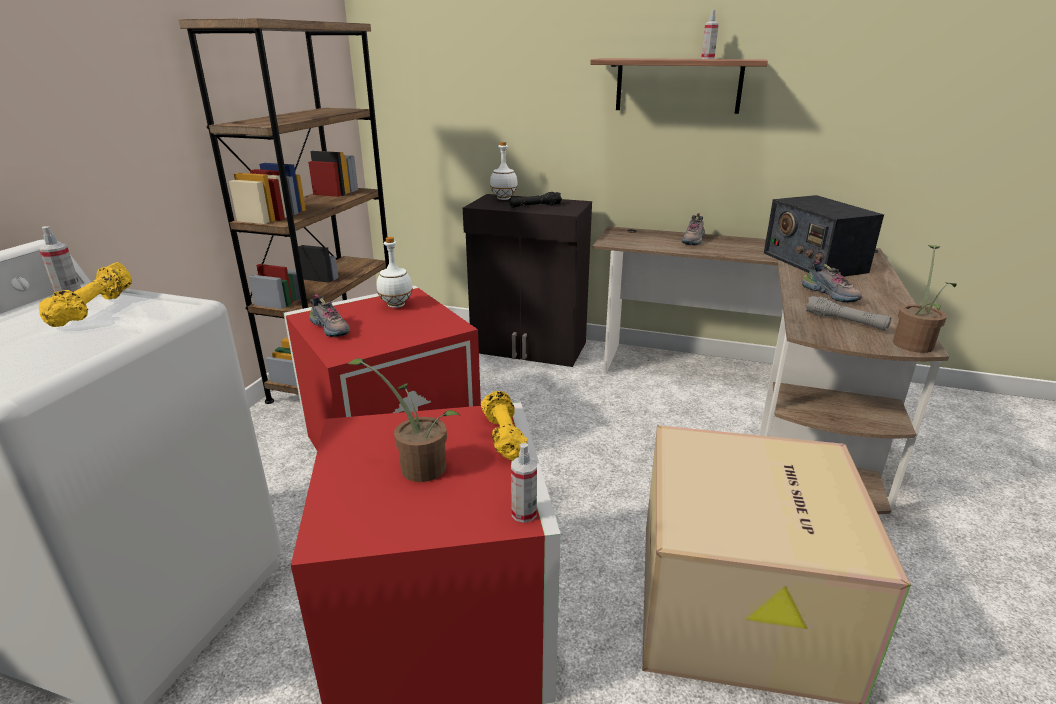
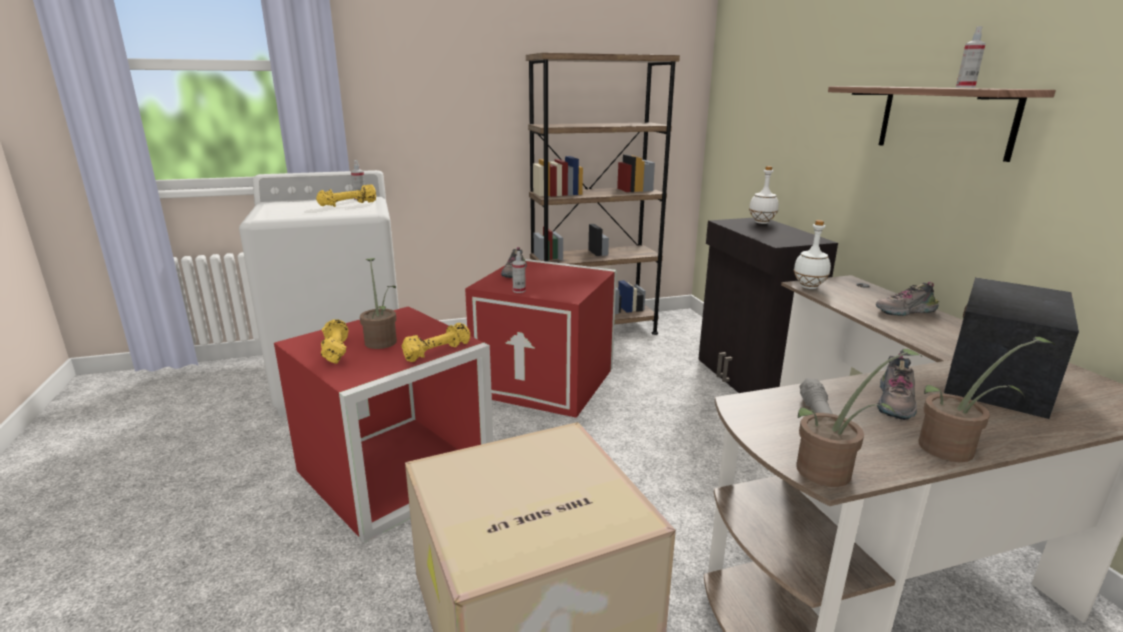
camera: 55 degrees right, 5 degrees down
white bottle [377,237,413,308] -> white bottle moved to [794,220,831,289]
black flashlight [509,192,562,208] -> none
spray bottle [511,443,537,523] -> spray bottle moved to [512,251,526,293]
none -> yellow dumbbell [321,319,348,364]
none -> potted plant [918,337,1055,462]

